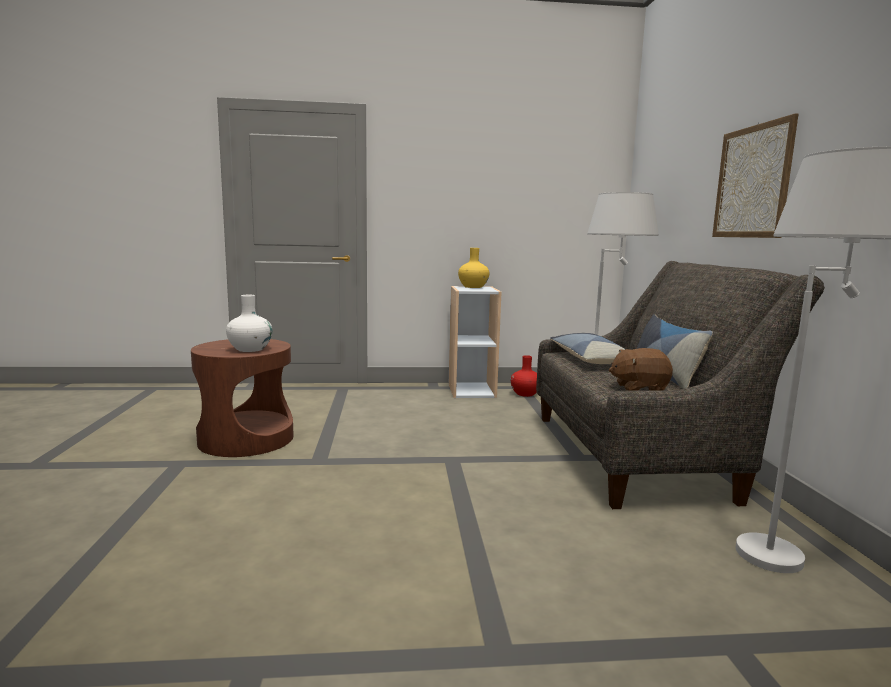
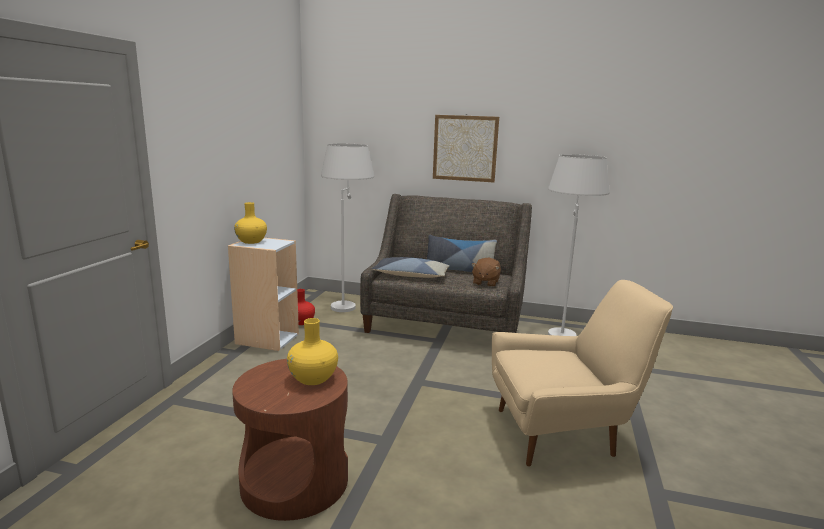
camera: 70 degrees left, 5 degrees up
white vase [226,295,272,352] -> yellow vase [287,318,338,385]
none -> beige armchair [492,280,673,467]

